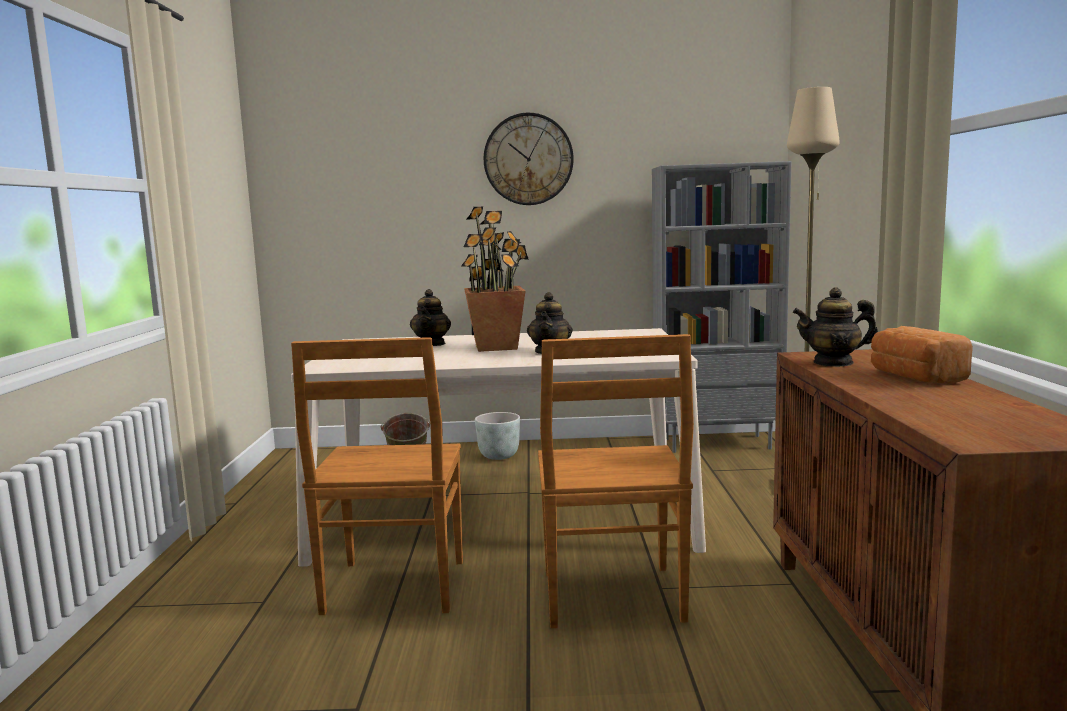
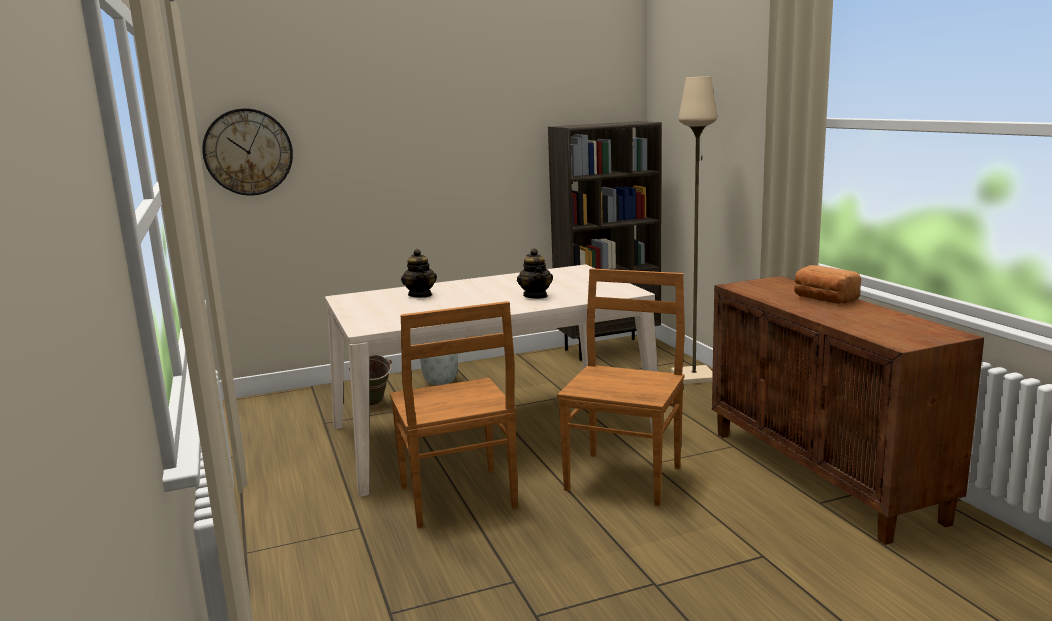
camera: 20 degrees left, 5 degrees up
potted plant [461,206,529,352] -> none
wall clock [484,113,574,205] -> wall clock moved to [202,108,293,196]
brown chair [538,334,694,628] -> brown chair turned 135 degrees counterclockwise [557,268,685,506]
grey bookcase [652,161,791,453] -> brown bookcase [548,121,662,361]
teapot [793,287,878,367] -> none

